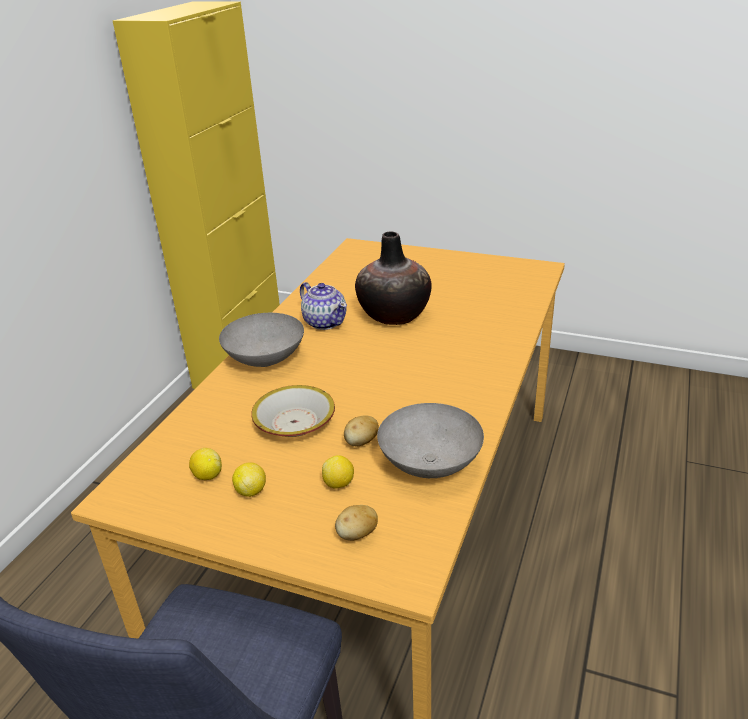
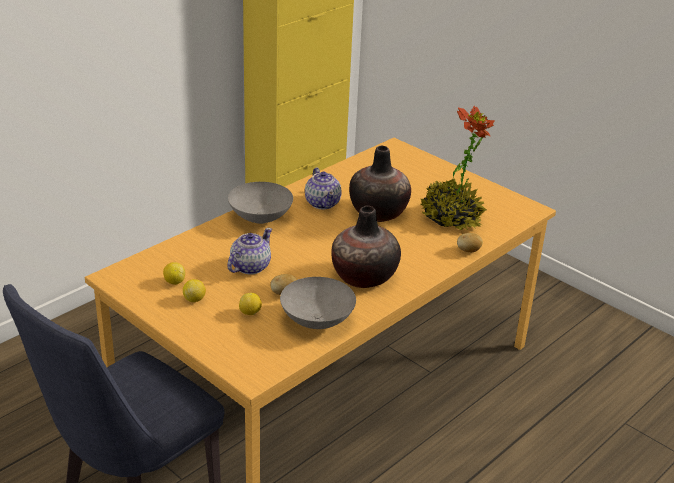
camera: 20 degrees right, 0 degrees up
bowl [252,385,335,437] -> teapot [227,228,272,275]
potato [335,505,378,541] -> potato moved to [457,233,483,252]
none -> vase [331,206,401,288]
none -> potted plant [419,106,495,230]

